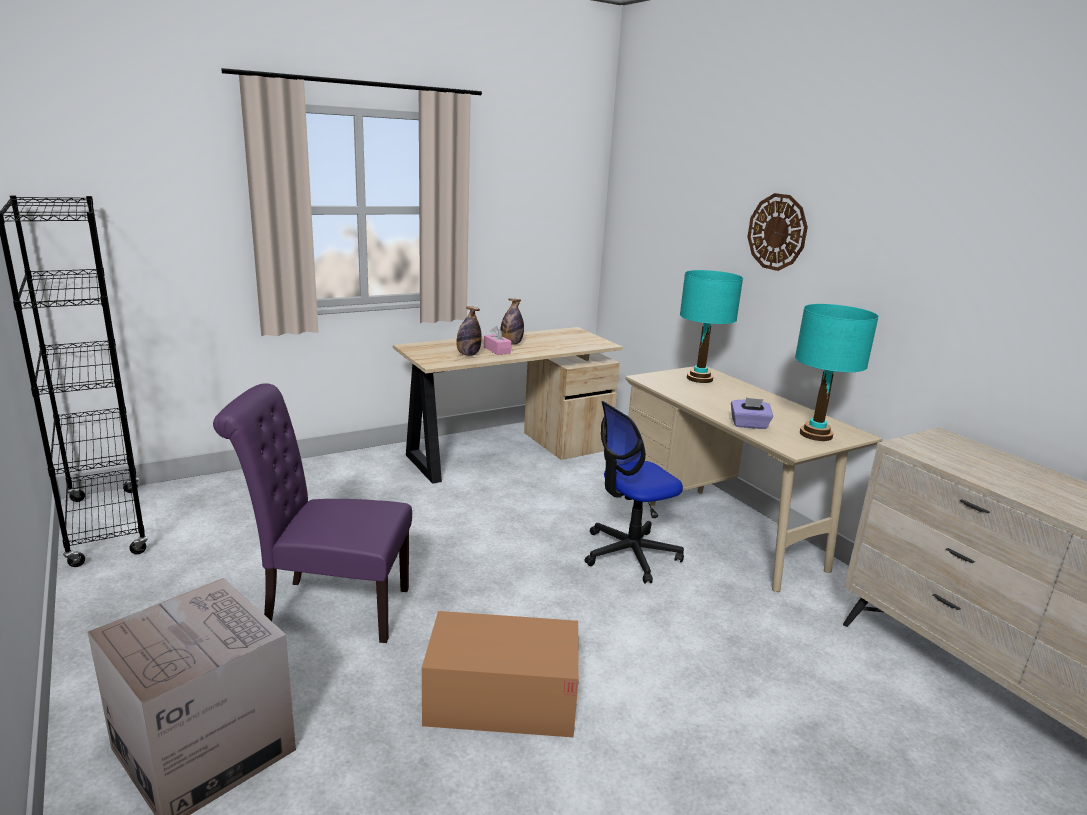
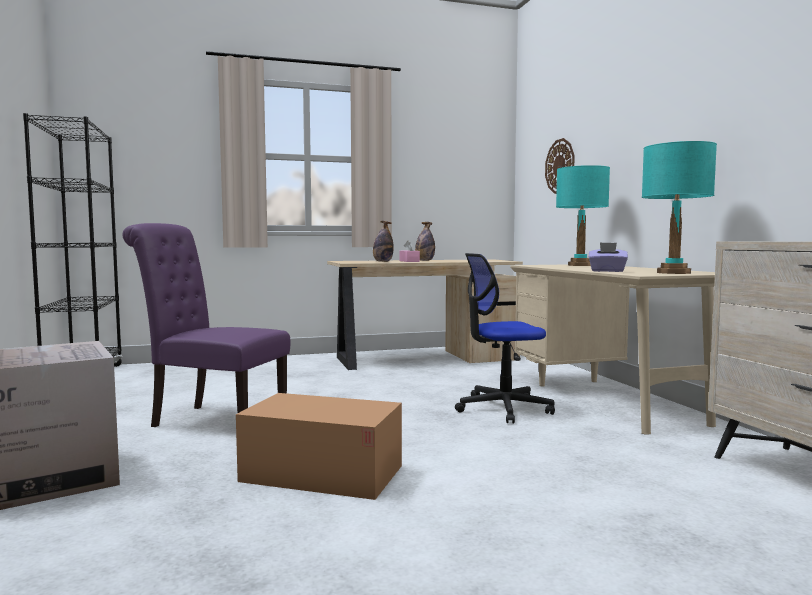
camera: 15 degrees right, 15 degrees down
wall clock [748,193,808,271] -> wall clock moved to [545,138,575,194]

